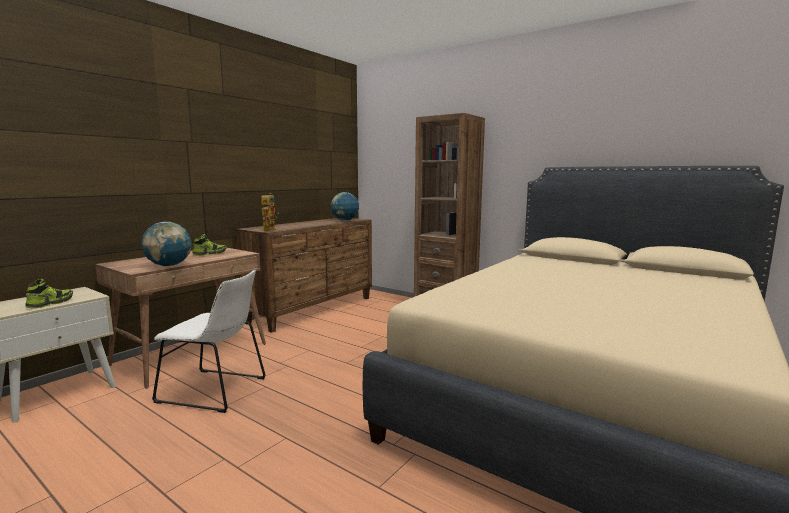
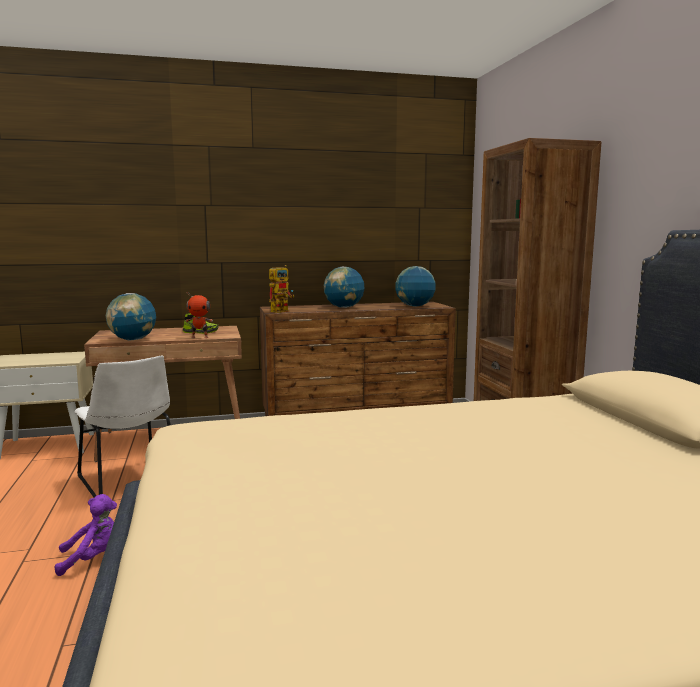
camera: 40 degrees right, 0 degrees up
shoe [25,279,73,309] -> none
none -> purple plush toy [55,494,117,576]
none -> toy robot [185,292,213,338]
none -> globe [324,267,365,308]

